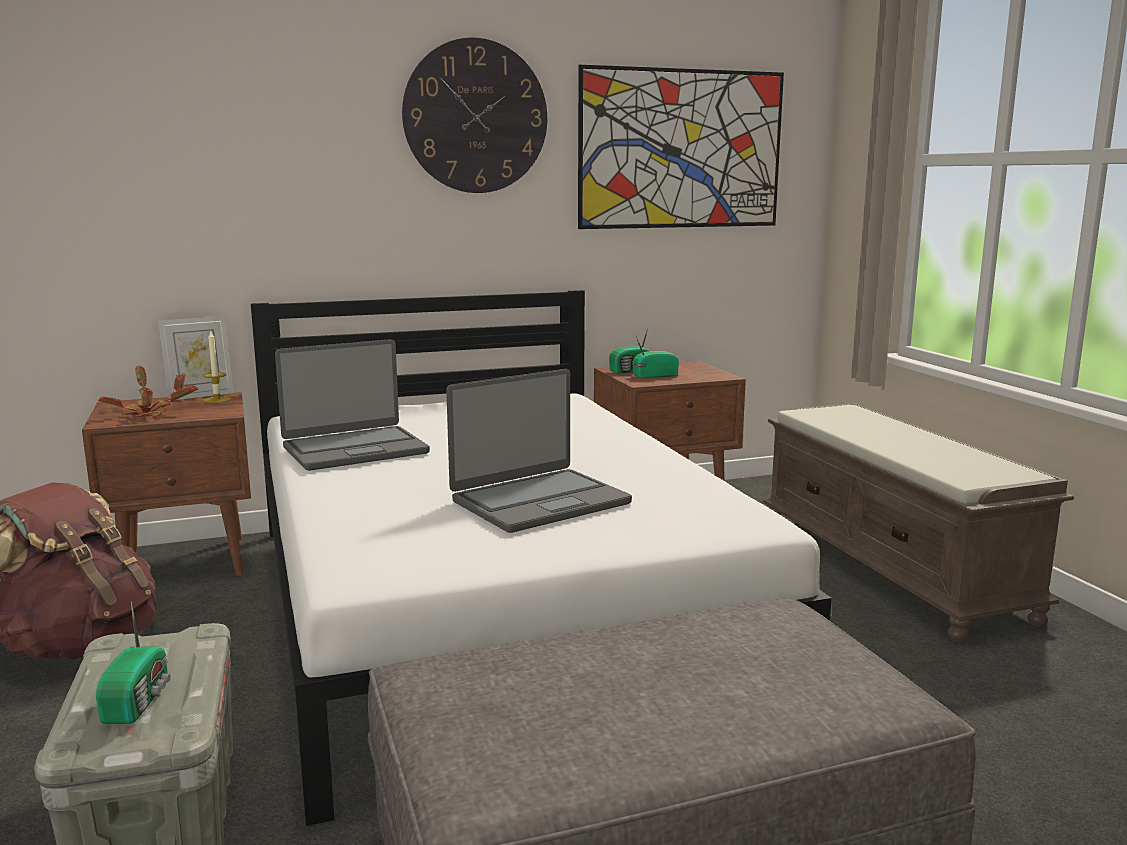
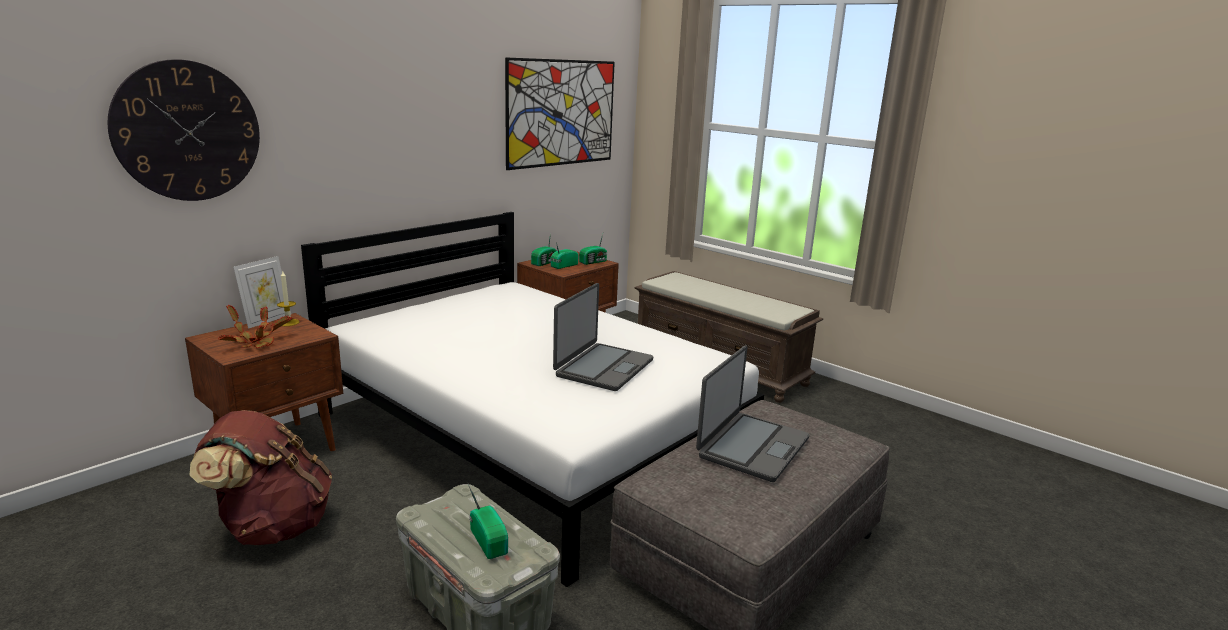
camera: 30 degrees left, 5 degrees up
laptop [275,339,430,471] -> laptop moved to [696,346,809,482]
wall clock [402,37,547,193] -> wall clock moved to [108,59,260,201]
none -> radio [579,234,607,265]

